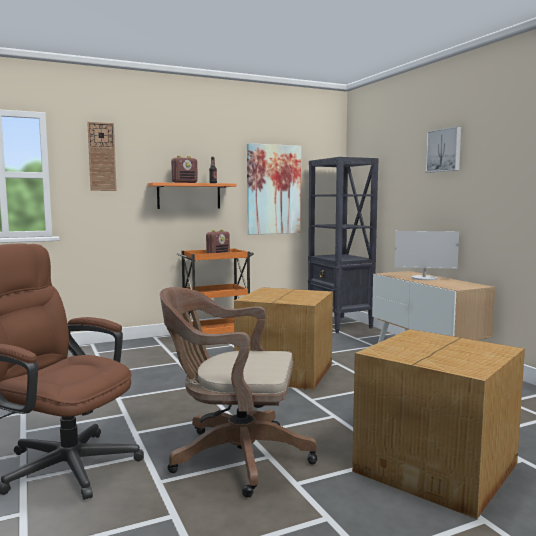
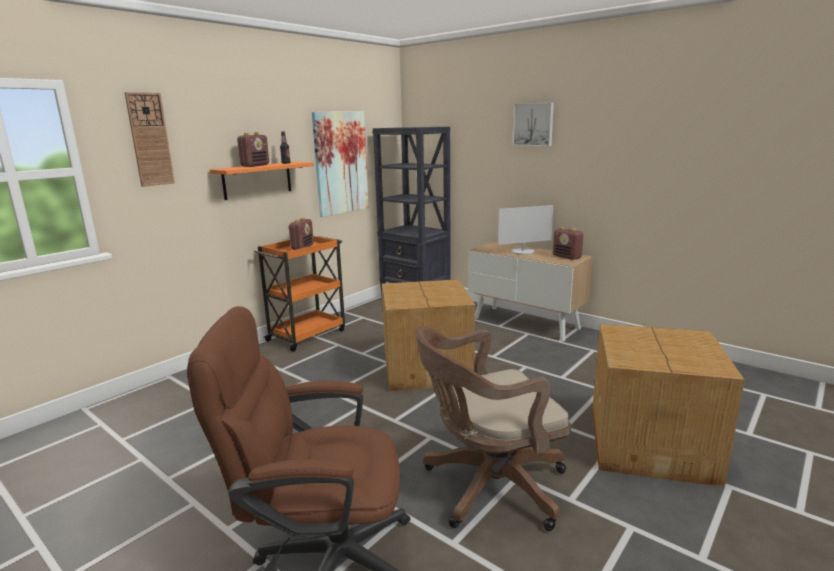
camera: 25 degrees left, 10 degrees up
none -> radio [553,227,583,260]

